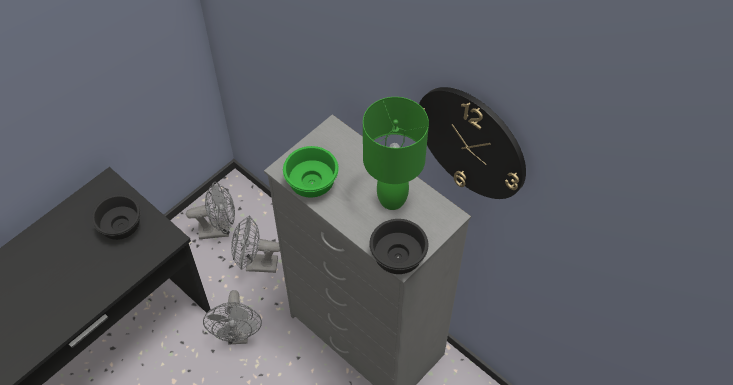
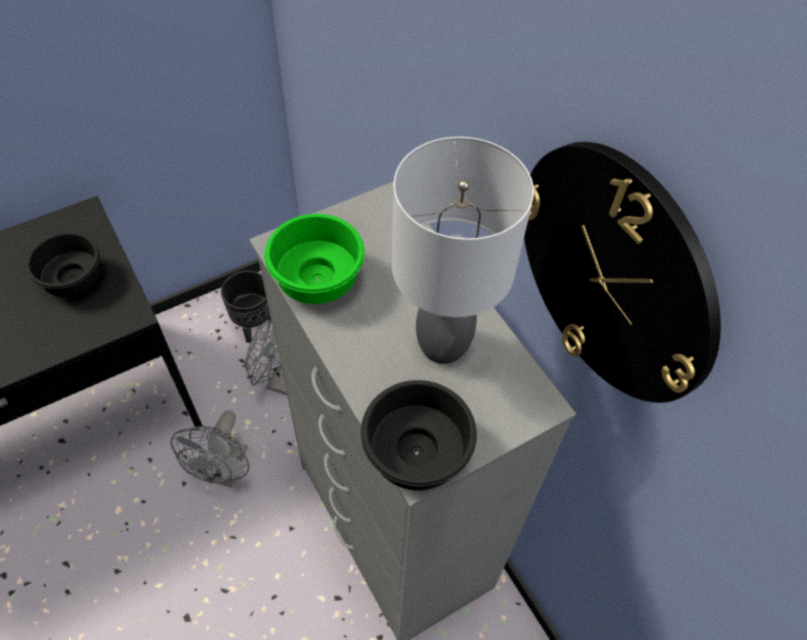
camera: 15 degrees right, 0 degrees up
grey fan [186,182,235,239] -> black planter [221,270,272,343]
green table lamp [363,97,429,210] -> grey table lamp [392,137,534,364]

